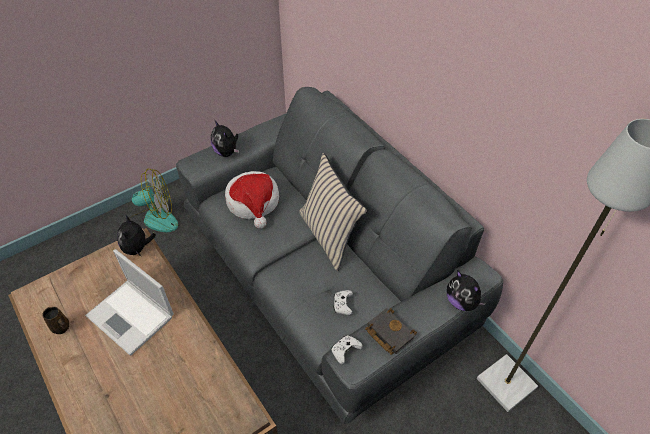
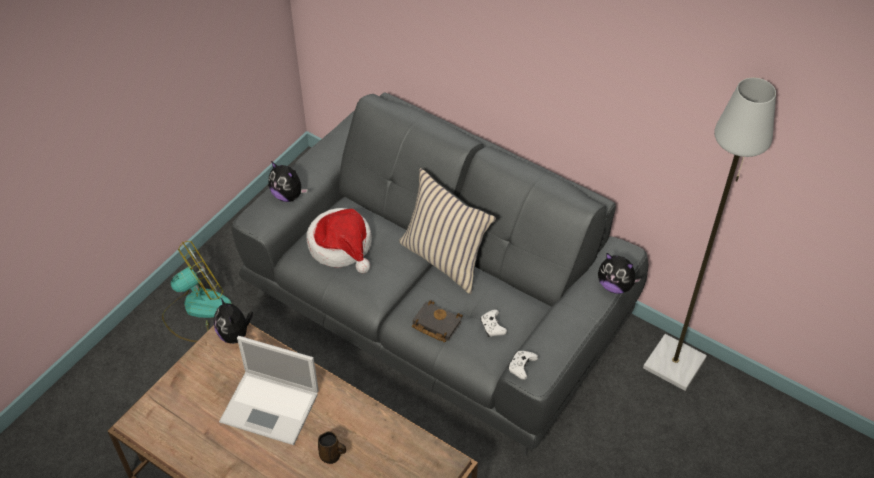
camera: 20 degrees left, 0 degrees up
brown mug [42,307,69,334] -> brown mug moved to [318,431,346,464]
black book [365,308,417,355] -> black book moved to [412,300,463,342]

